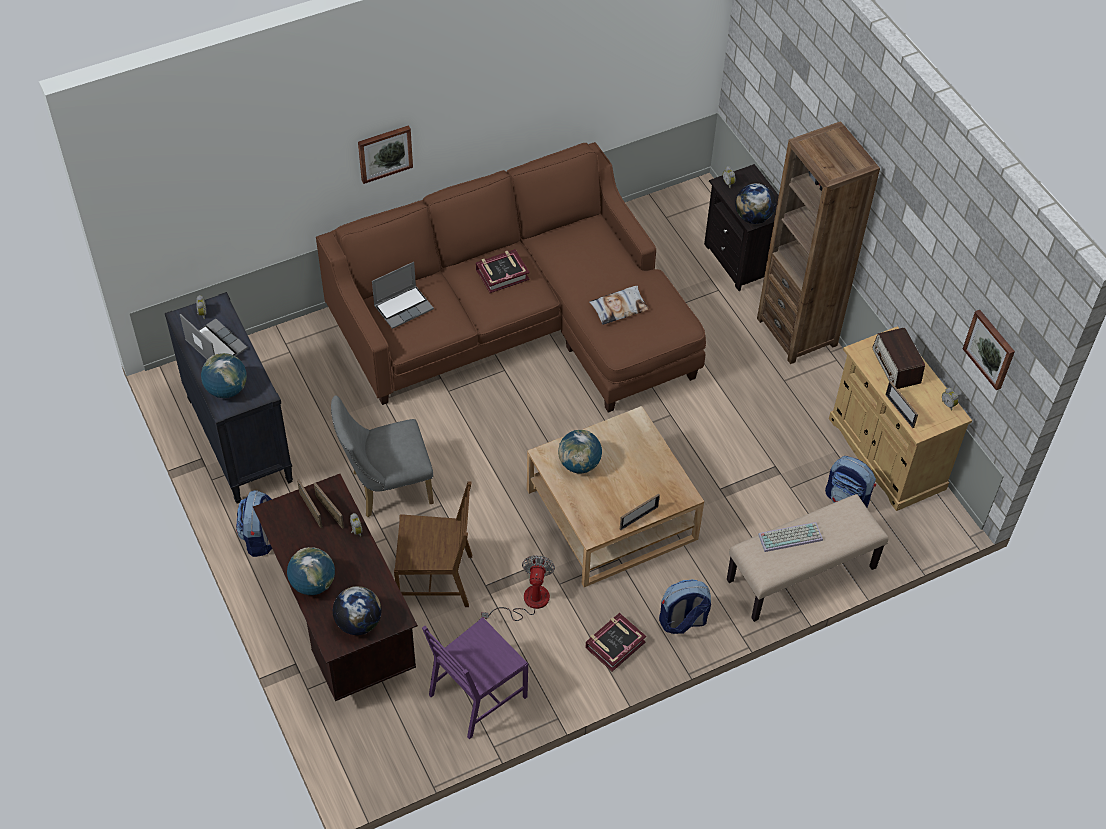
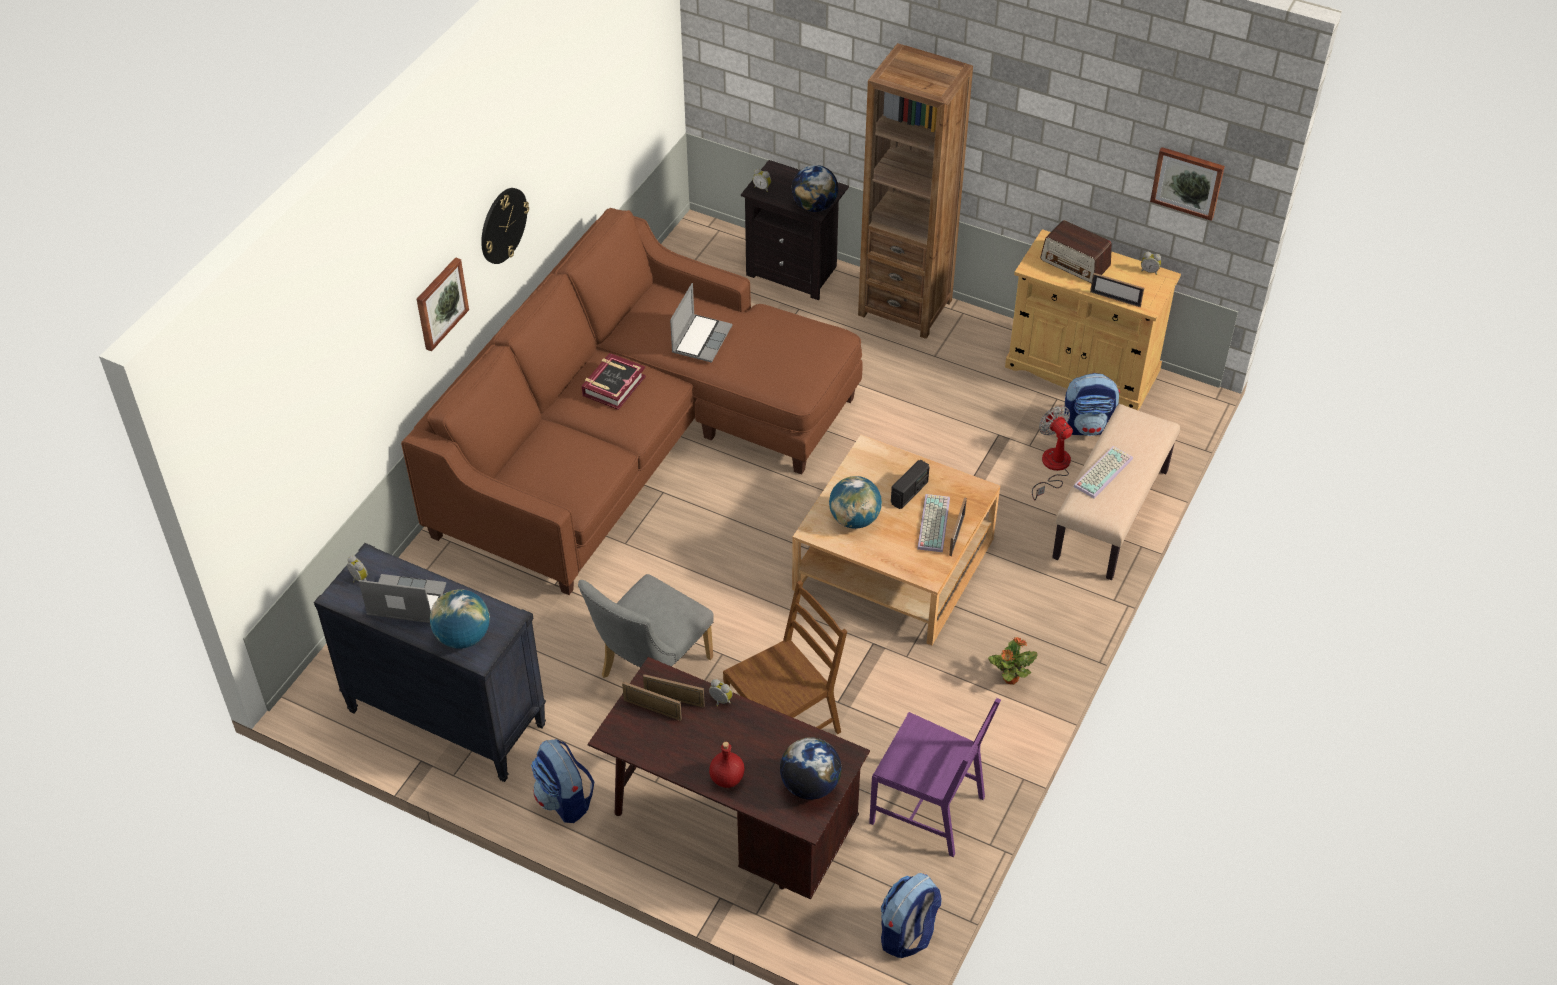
camera: 35 degrees left, 5 degrees down
globe [287,547,335,595] -> red bottle [709,742,745,788]
laptop [372,262,434,329] -> laptop moved to [670,283,732,363]
purple chair [422,617,528,739] -> purple chair turned 75 degrees counterclockwise [869,698,1001,857]
fan [481,555,555,621] -> fan moved to [1032,406,1073,500]
book [585,613,646,672] -> potted plant [988,637,1037,685]
pillow [589,286,649,325] -> none
backpack [659,579,711,634] -> backpack moved to [881,873,942,958]
none -> wall clock [481,188,529,264]
none -> radio [891,460,929,509]
none -> keyboard [917,494,950,552]

